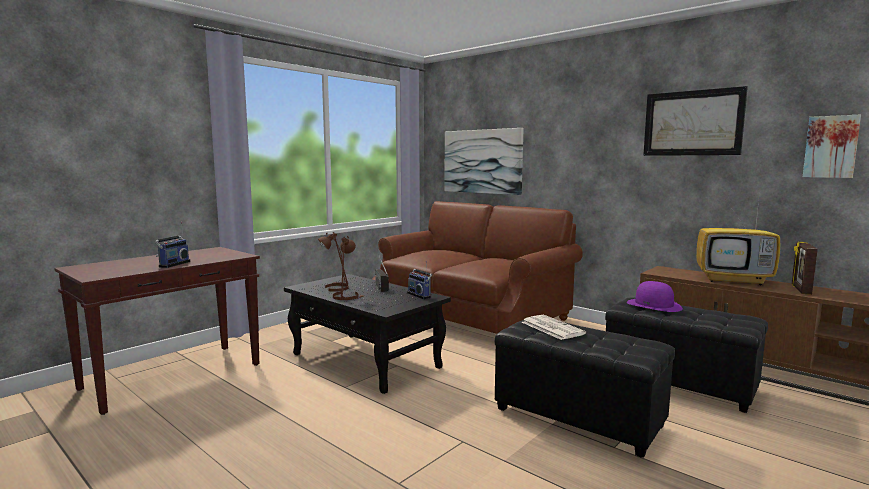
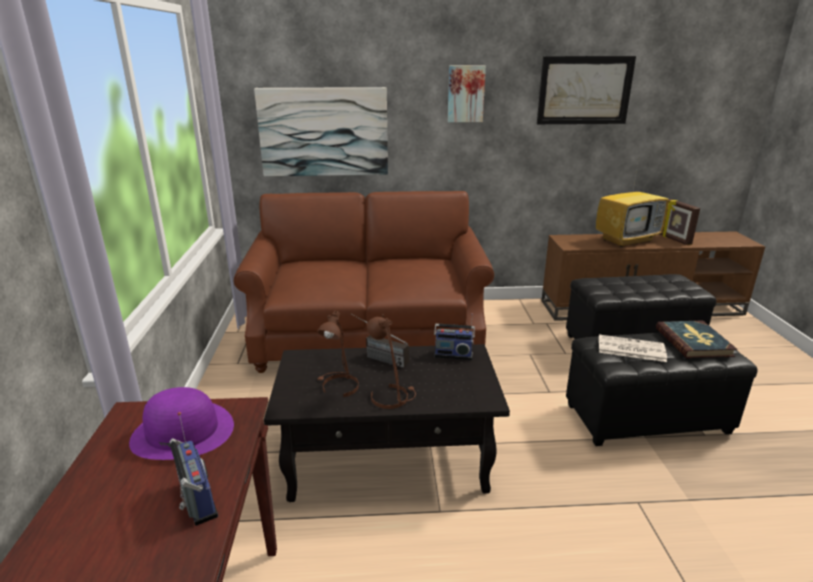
camera: 45 degrees left, 15 degrees up
purple hat [627,281,683,312] -> purple hat moved to [129,387,234,460]
picture [803,114,861,178] -> picture moved to [448,65,486,122]
none -> book [656,320,737,358]

